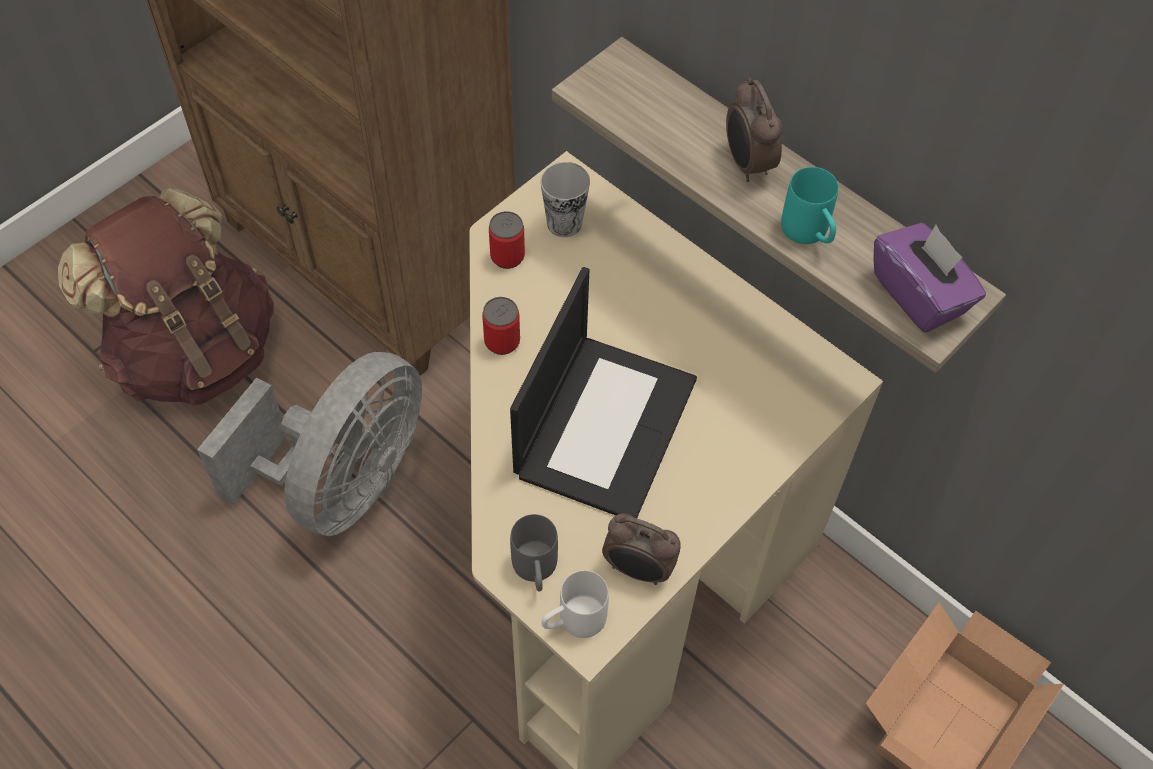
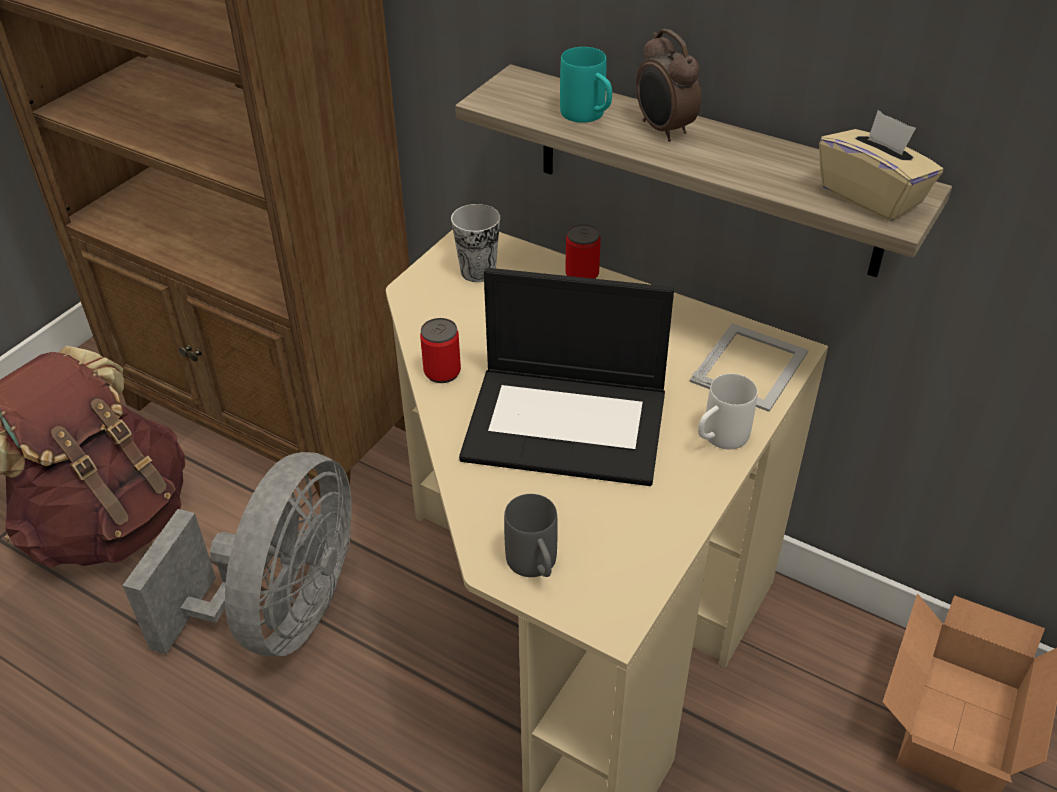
camera: 10 degrees left, 15 degrees down
can [489,211,525,269] -> can moved to [565,224,601,279]
laptop [510,267,697,518] -> laptop turned 90 degrees clockwise [459,268,674,486]
white mug [542,570,609,638] -> white mug moved to [698,374,758,449]
alarm clock [602,513,681,585] -> none
turquoise mug [781,167,839,244] -> turquoise mug moved to [560,47,612,123]
purple tissue box [873,223,986,333] -> beige tissue box [819,110,944,222]
none -> picture frame [690,323,808,412]

